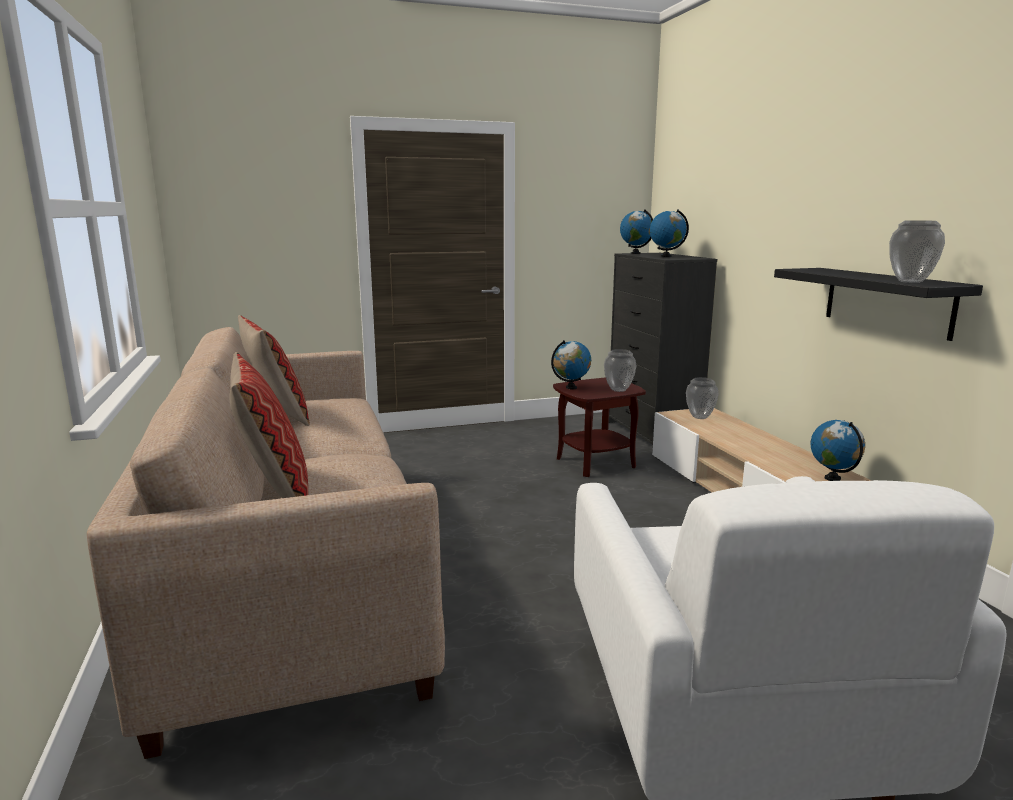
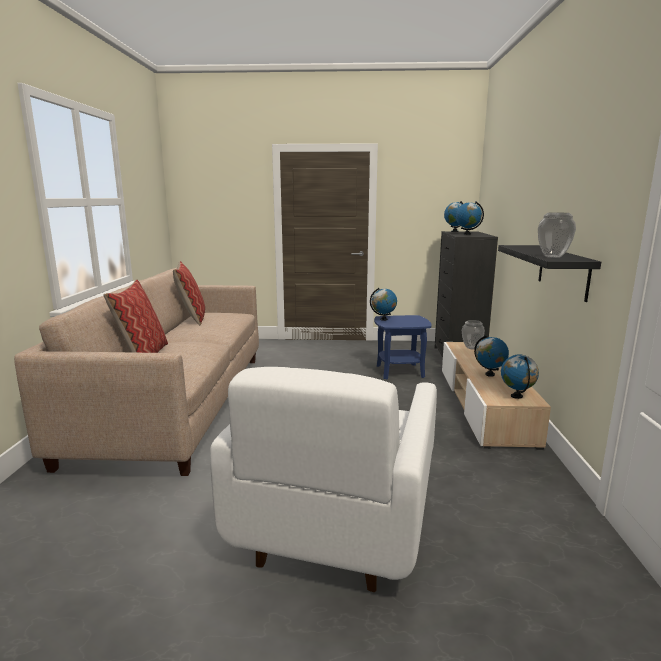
camera: 20 degrees right, 0 degrees up
brown side table [553,378,646,477] -> blue side table [374,315,431,379]
vase [604,349,636,392] -> none
none -> globe [474,335,509,377]

